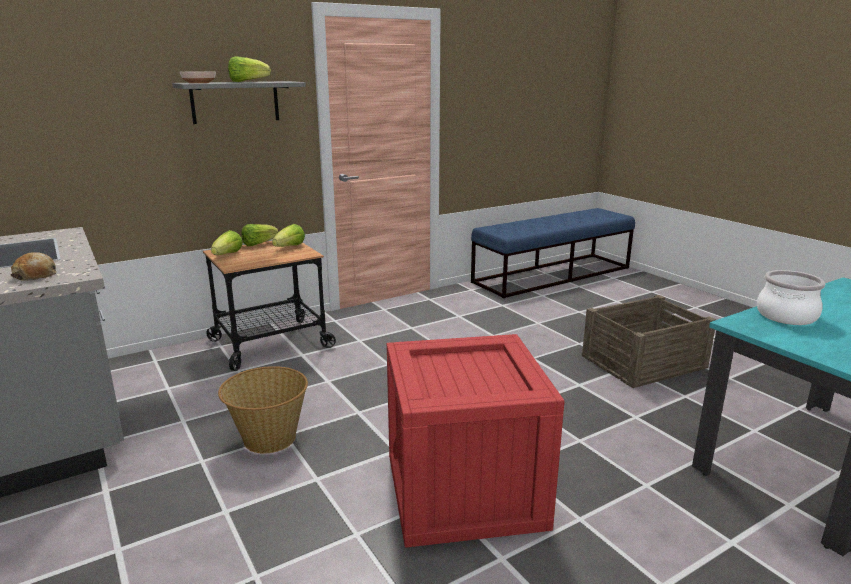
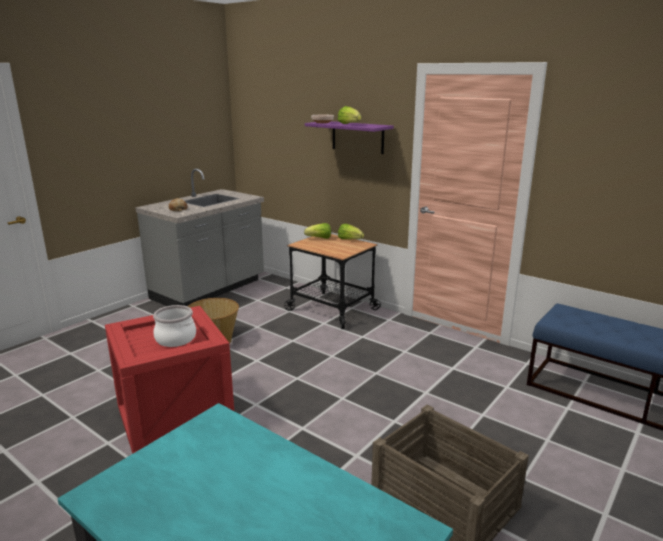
camera: 70 degrees right, 0 degrees up
grey shelf [172,81,306,124] -> purple shelf [305,121,394,154]
lettuce [272,224,305,247] -> none
cooking pot [757,270,825,325] -> cooking pot moved to [153,305,196,347]

